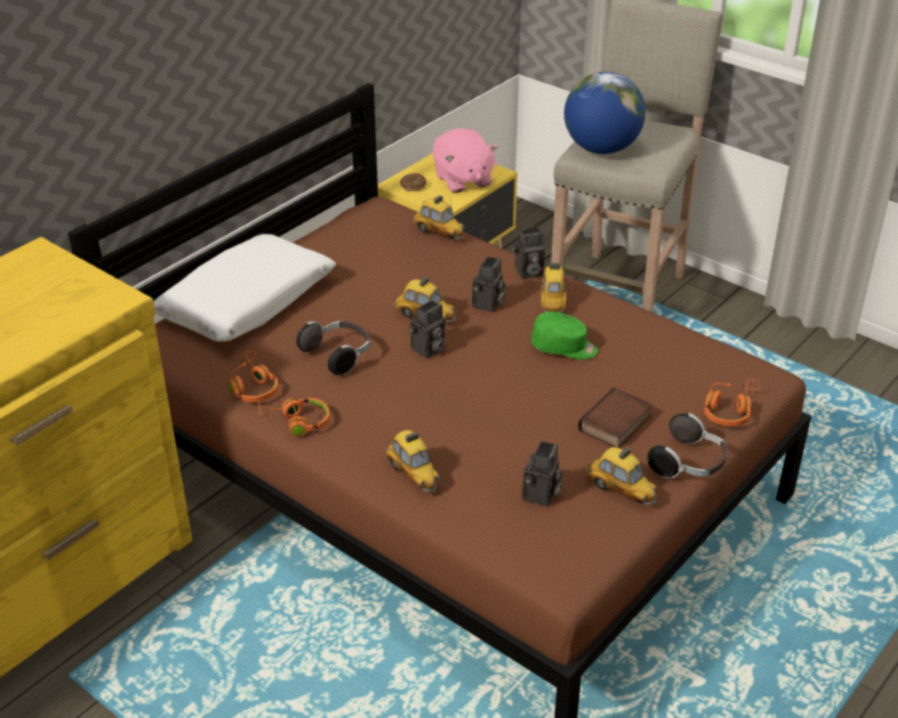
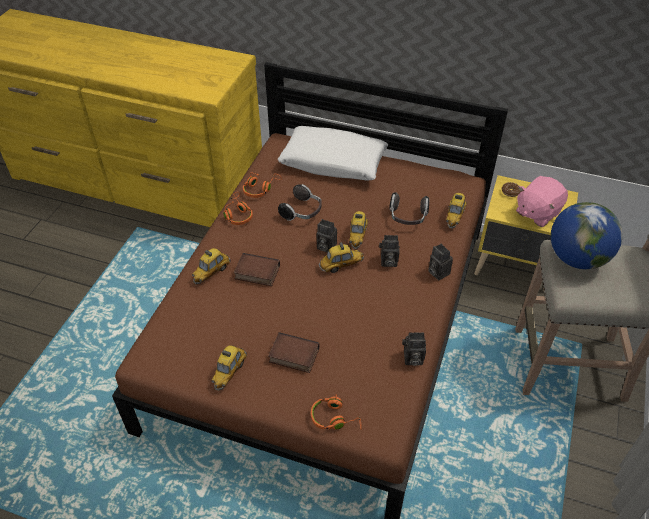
camera: 70 degrees right, 10 degrees up
camera [522,441,563,506] -> camera moved to [402,332,426,366]
green cap [531,312,598,359] -> none
toy car [541,261,566,313] -> toy car moved to [318,240,364,273]
headphones [647,413,727,479] -> headphones moved to [389,192,429,225]
none -> book [234,253,280,286]

